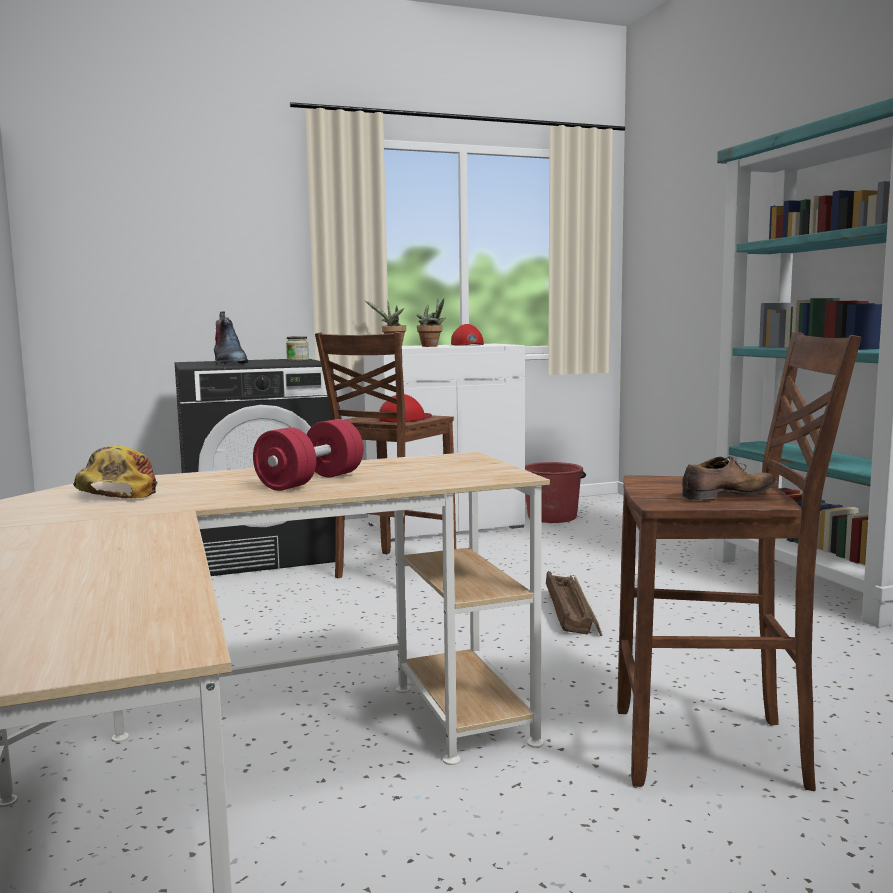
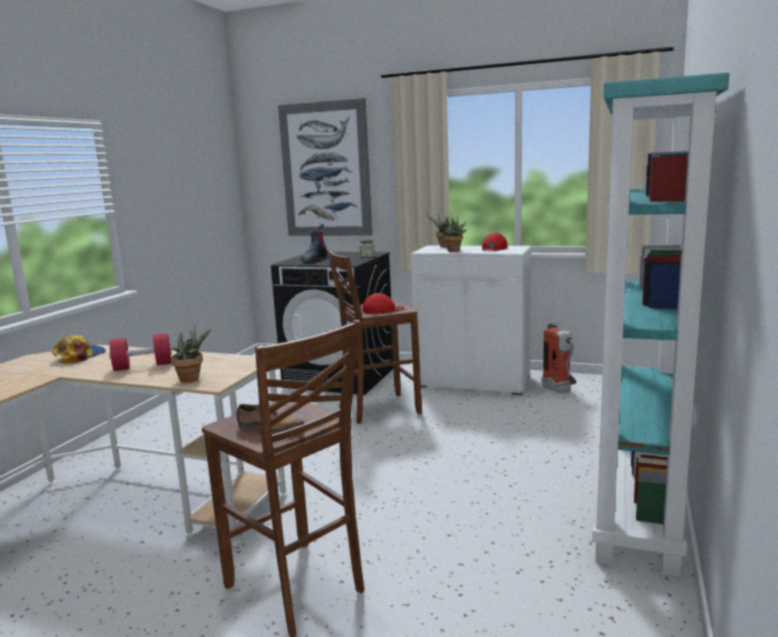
camera: 40 degrees right, 5 degrees up
red bucket [525,462,586,523] -> fire extinguisher [542,321,577,393]
crate [546,571,602,636] -> none
none -> potted plant [171,324,211,383]
none -> picture [278,98,372,236]

